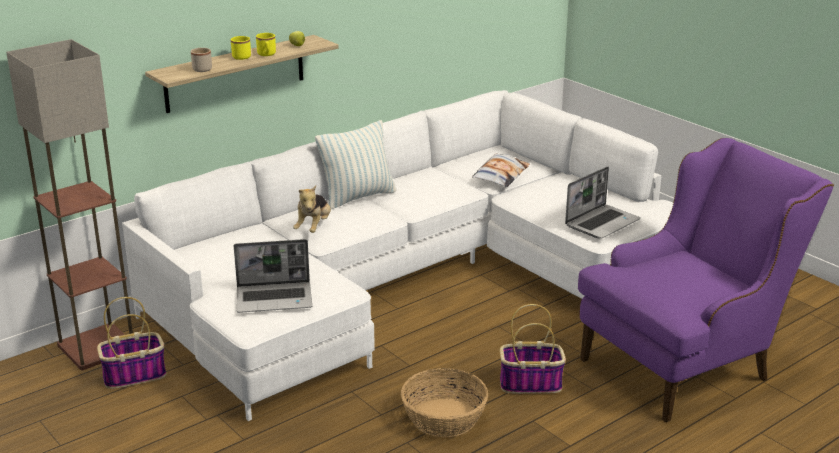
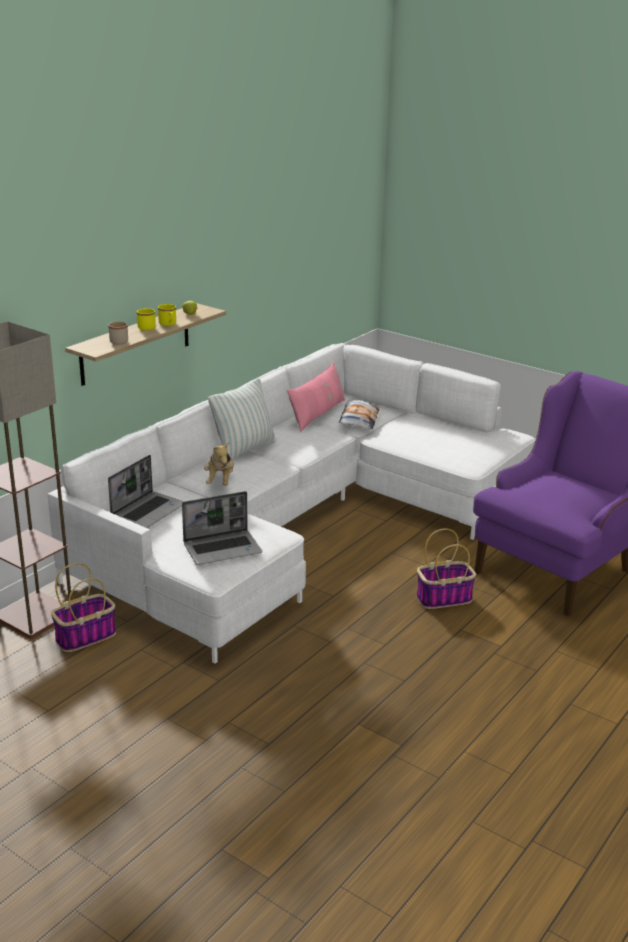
camera: 15 degrees left, 0 degrees up
basket [401,368,488,437] -> none
laptop [565,166,640,239] -> laptop moved to [108,455,184,528]
none -> pink pillow [287,363,345,432]

